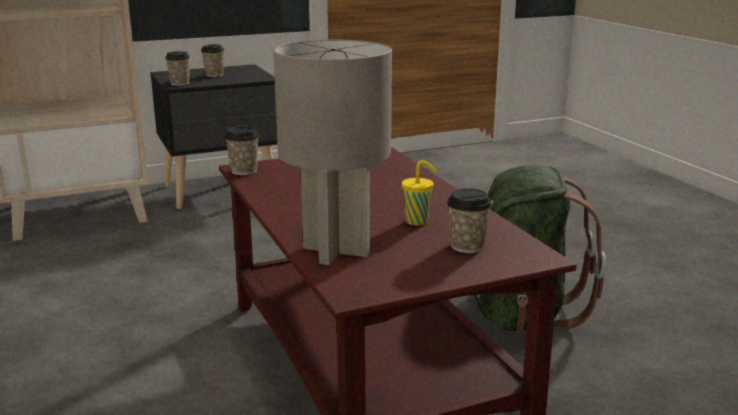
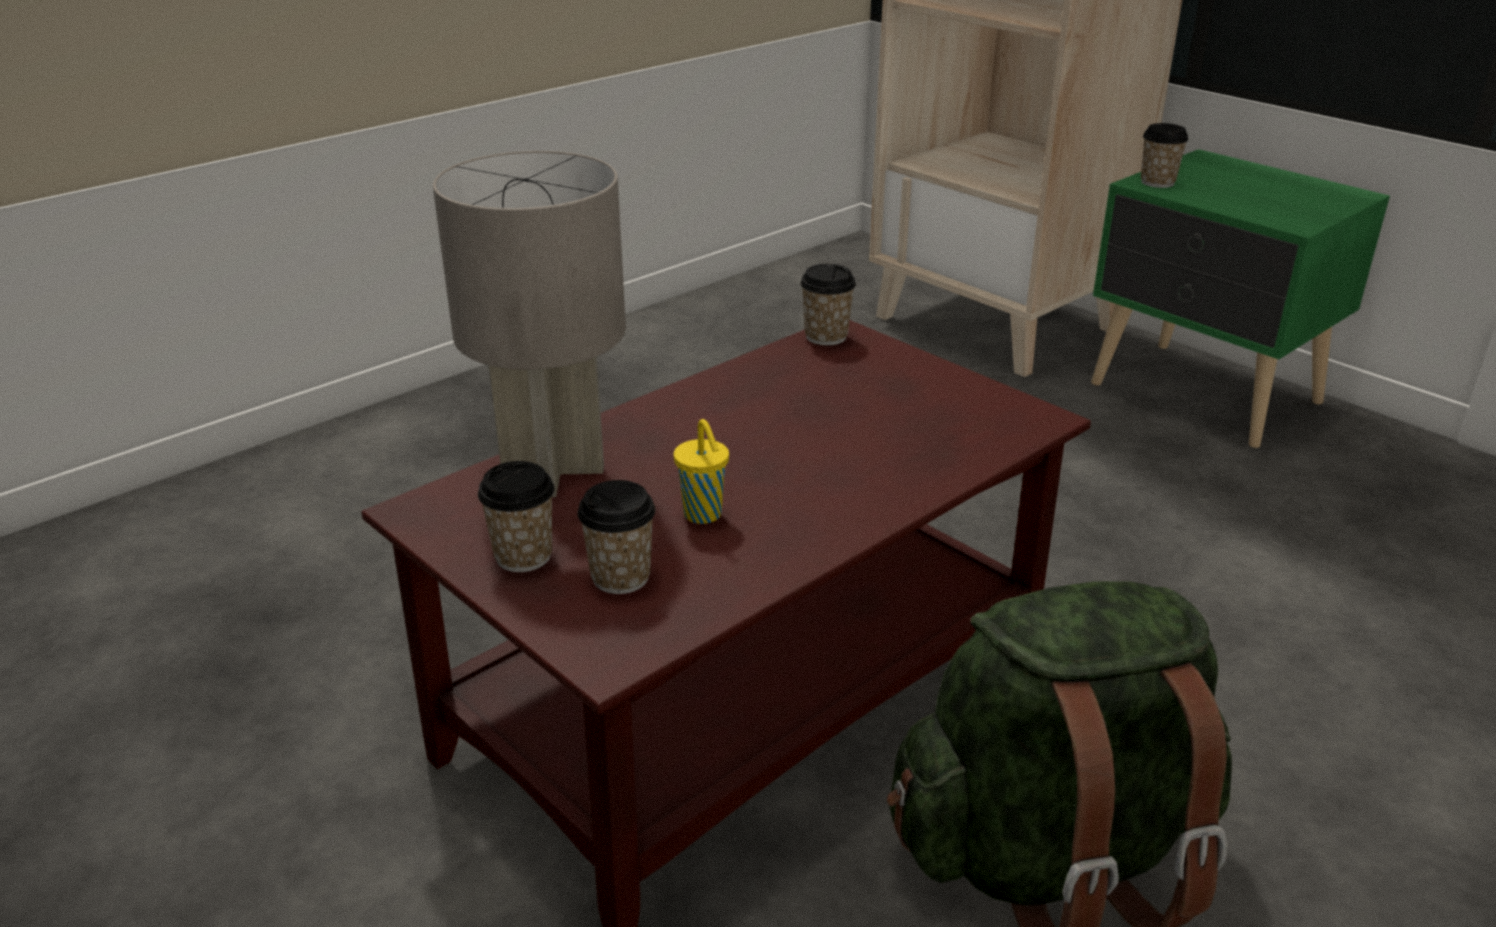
camera: 70 degrees right, 10 degrees up
black nightstand [150,64,277,209] -> green nightstand [1091,149,1390,448]
cup [201,44,224,77] -> cup moved to [478,461,554,572]

